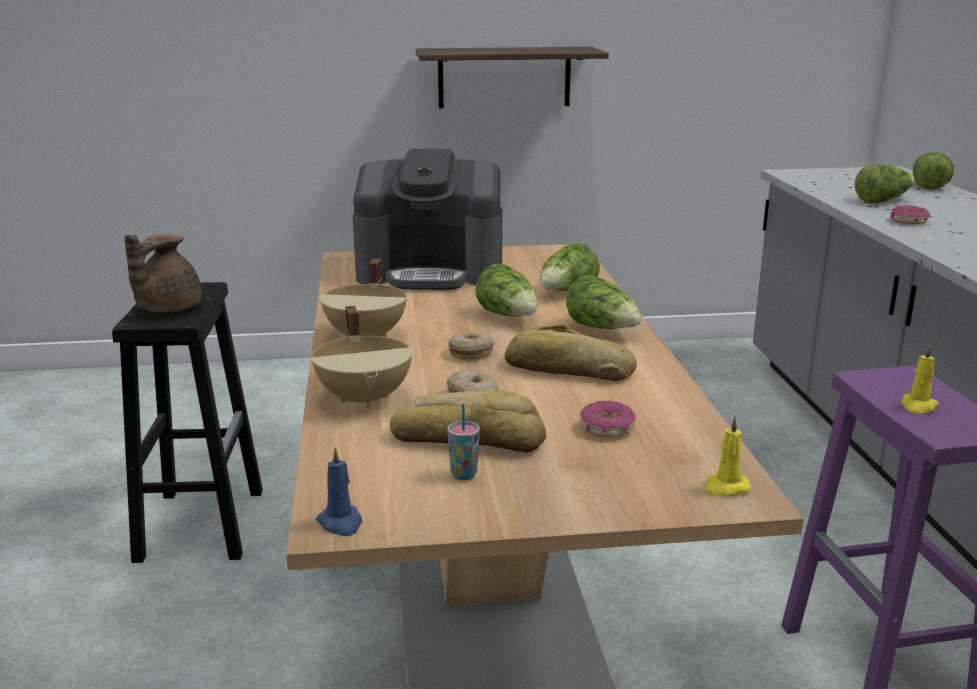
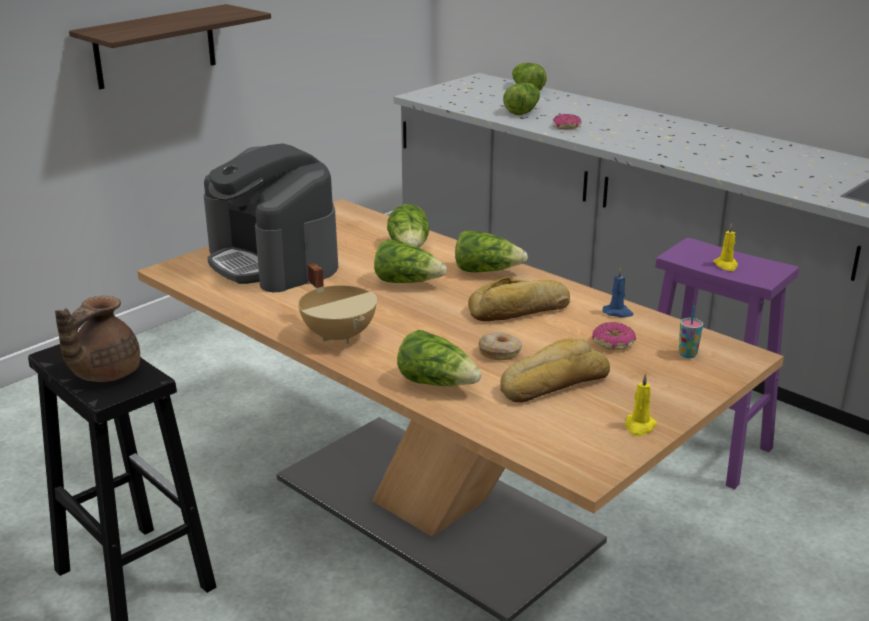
camera: 40 degrees left, 5 degrees up
brown teapot [124,234,201,312] -> brown teapot turned 45 degrees clockwise [55,296,140,382]
beige cooking pot [311,306,413,409] -> lettuce [397,330,481,386]
blue candle [316,447,362,536] -> blue candle moved to [603,267,634,317]
coffee machine [352,149,502,290] -> coffee machine turned 90 degrees clockwise [204,143,338,292]
cup [447,404,480,480] -> cup moved to [679,306,703,358]
donut [448,332,495,360] -> none
yellow candle [704,416,751,497] -> yellow candle moved to [625,373,657,436]

